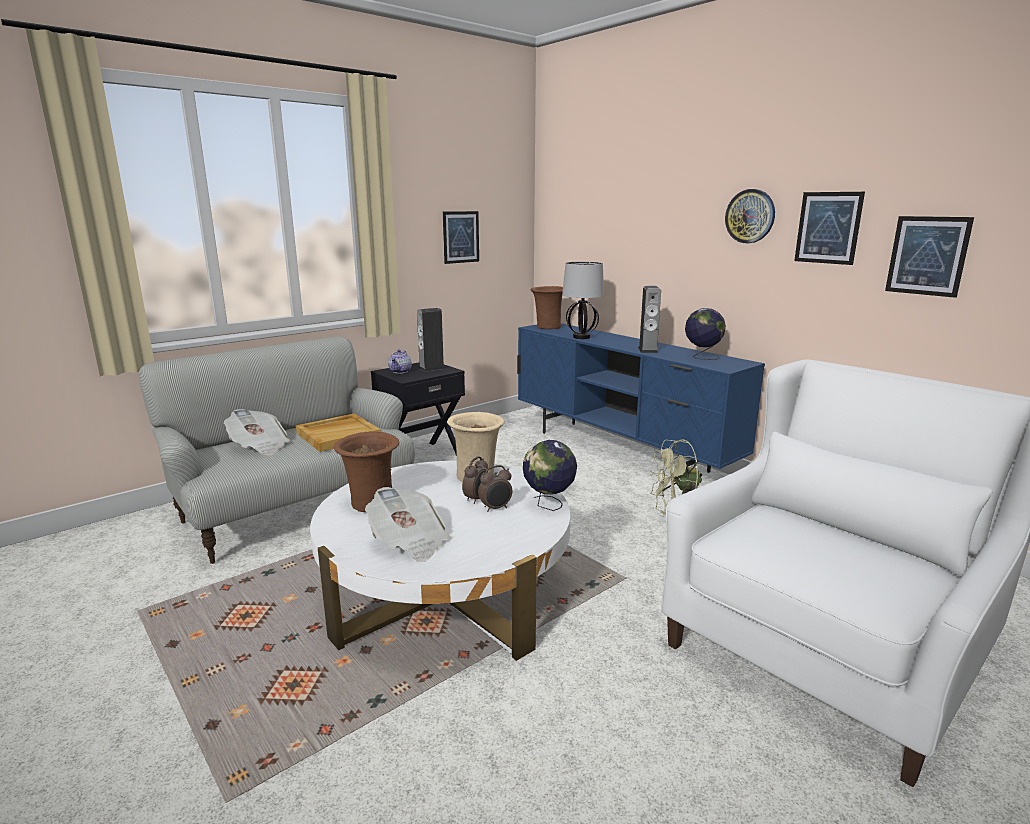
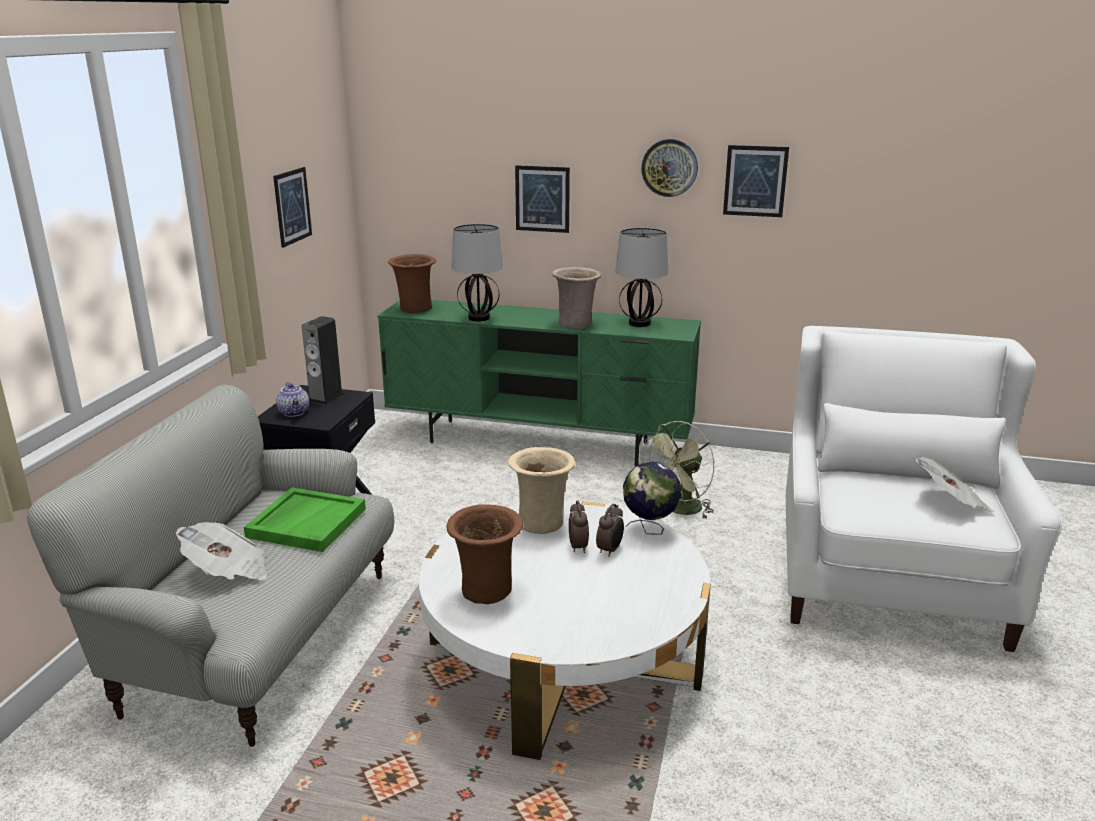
camera: 35 degrees left, 5 degrees up
beige tray [296,414,381,452] -> green tray [244,488,366,552]
newspaper [365,487,449,562] -> newspaper moved to [913,457,994,512]
blue tv stand [517,323,765,473] -> green tv stand [378,300,701,467]
speaker [638,286,661,353] -> beige vase [552,267,602,329]
globe [685,308,726,360] -> table lamp [615,228,668,327]
picture [885,216,974,298] -> picture moved to [515,165,570,233]

